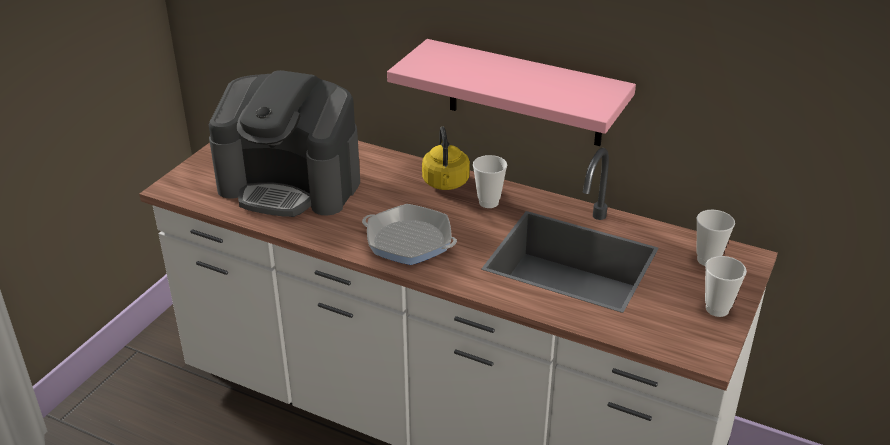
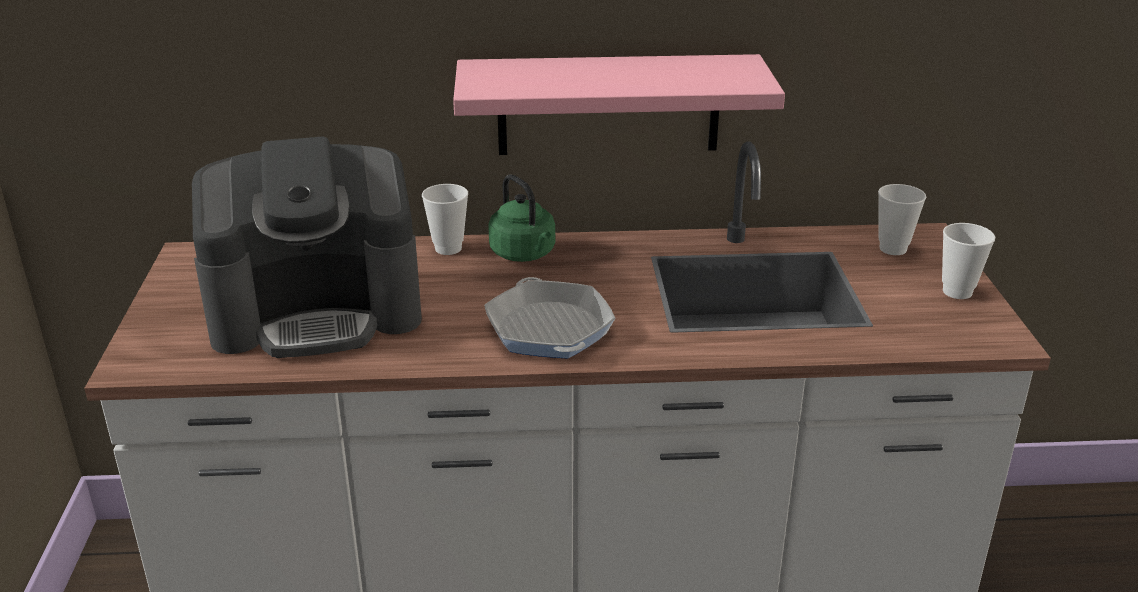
camera: 30 degrees left, 5 degrees down
frying pan [362,204,457,265] -> frying pan turned 75 degrees clockwise [484,277,615,358]
yellow kettle [422,126,470,190] -> green kettle [488,175,555,262]
cup [473,155,507,208] -> cup moved to [422,184,468,255]

